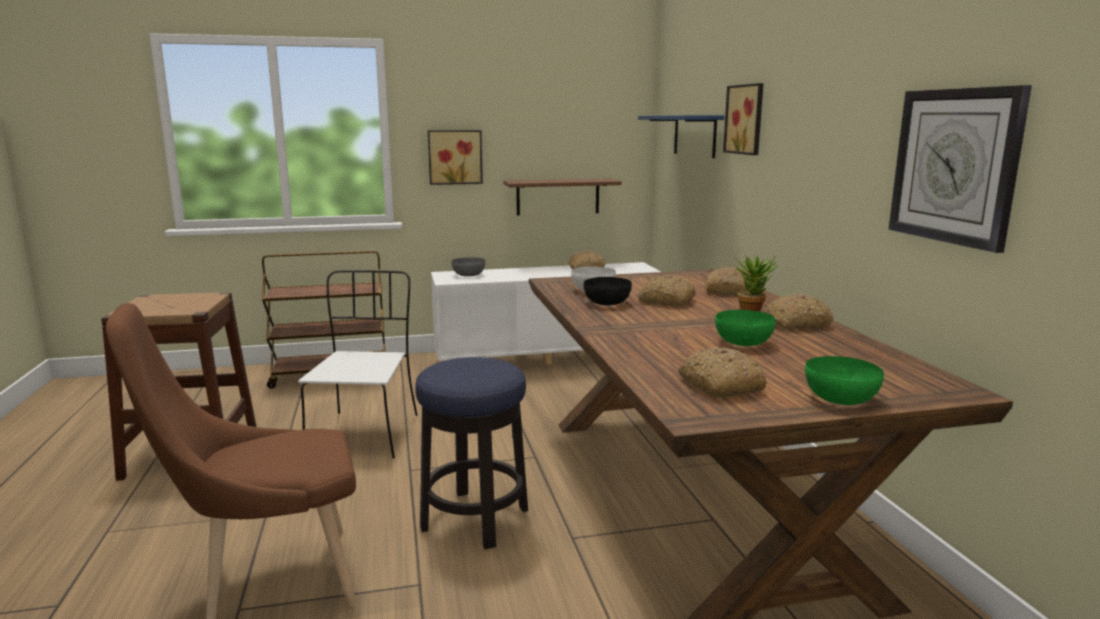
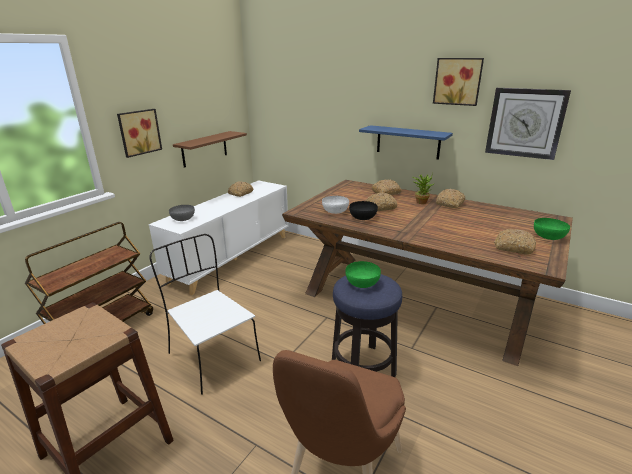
camera: 45 degrees left, 10 degrees up
blue shelf [638,115,724,158] -> blue shelf moved to [359,125,453,160]
green bowl [715,310,776,346] -> green bowl moved to [345,261,381,288]
picture [723,83,763,155] -> picture moved to [433,58,484,106]

